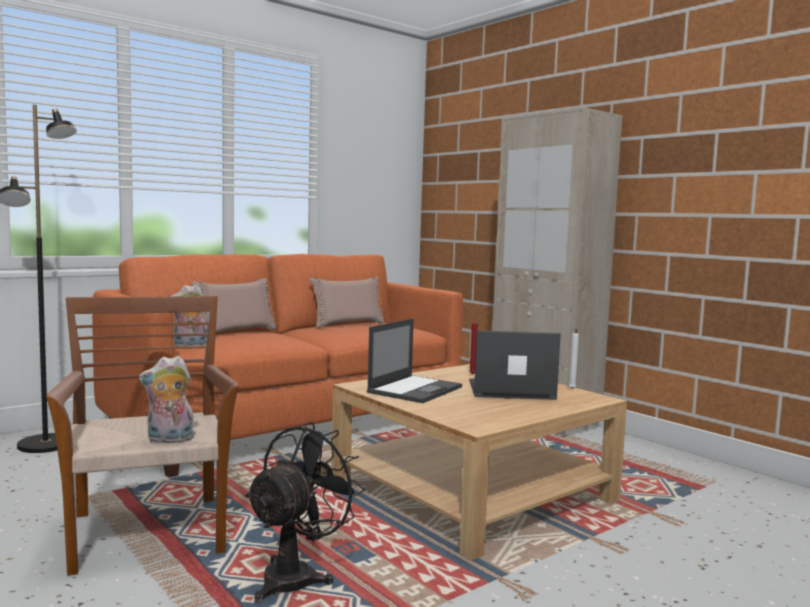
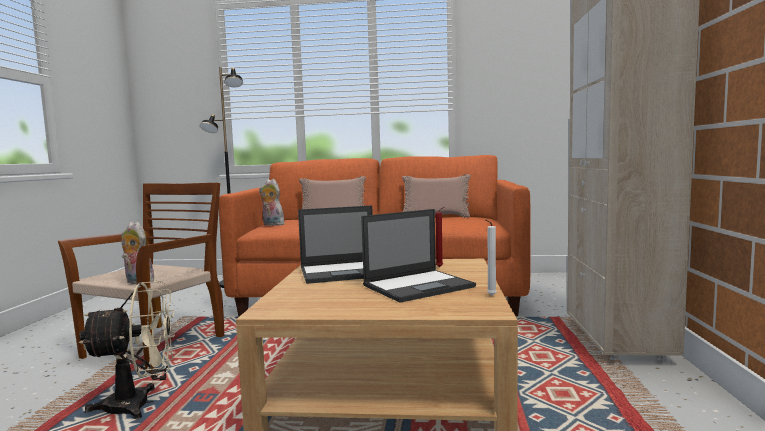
camera: 45 degrees right, 0 degrees up
black fan [244,422,365,603] -> beige fan [79,281,175,419]
laptop [469,330,561,400] -> laptop turned 105 degrees clockwise [361,209,476,303]

